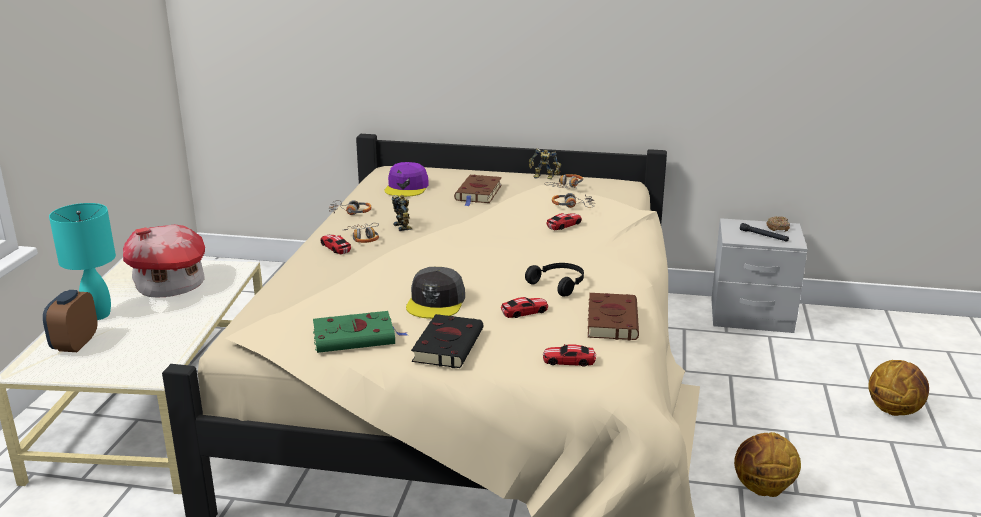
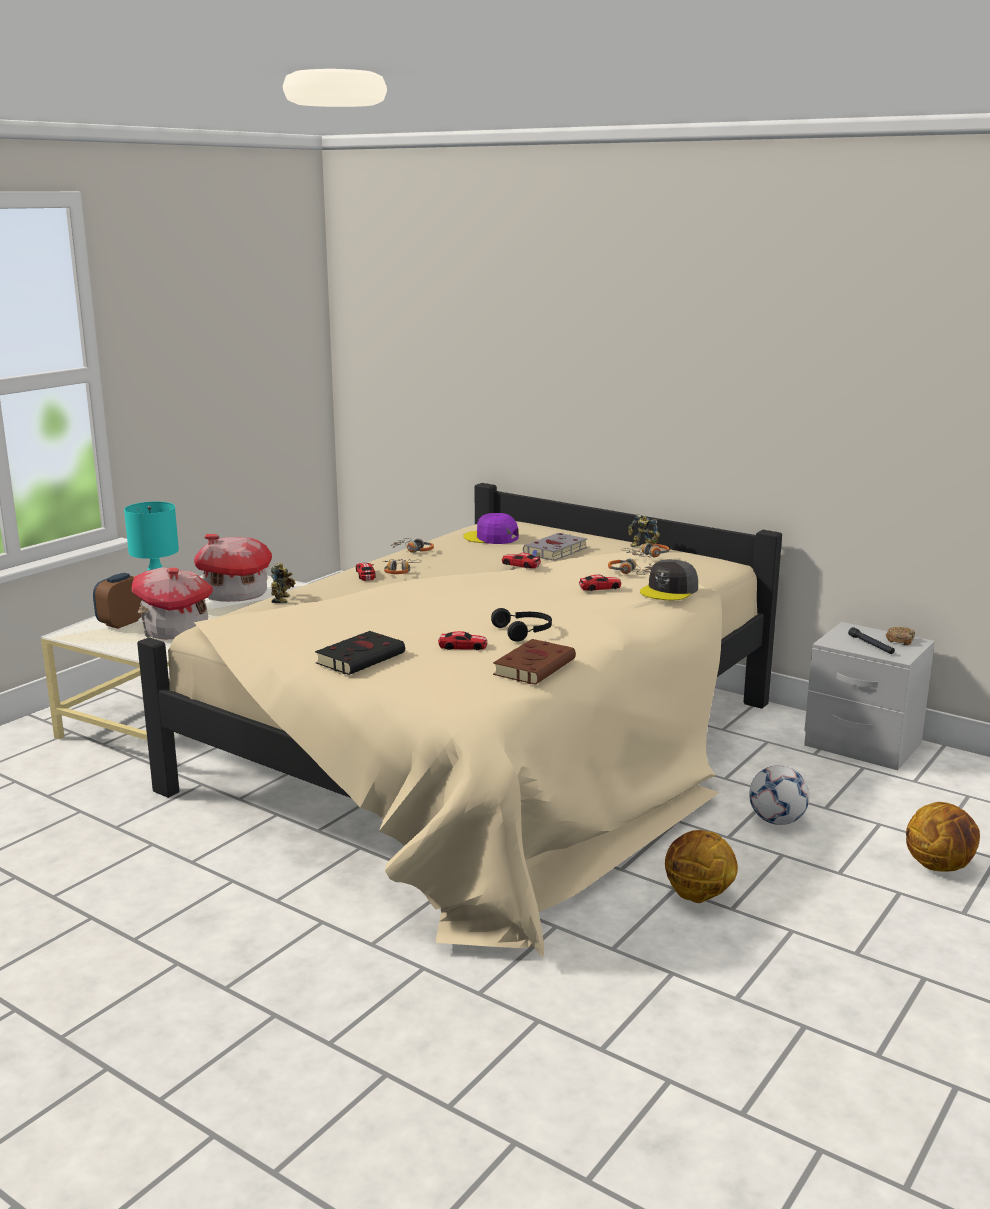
camera: 25 degrees right, 5 degrees down
green book [313,311,408,353] -> none
purple cap [384,162,429,197] -> purple cap turned 75 degrees clockwise [463,513,519,544]
toy robot [392,195,412,231] -> toy robot moved to [271,563,296,603]
grey cap [406,267,465,319] -> grey cap moved to [640,559,698,600]
brown book [454,174,502,206] -> grey book [523,533,587,561]
toy car [543,344,596,367] -> toy car moved to [502,553,541,569]
none -> toy house [132,567,213,639]
none -> football [749,765,810,825]

